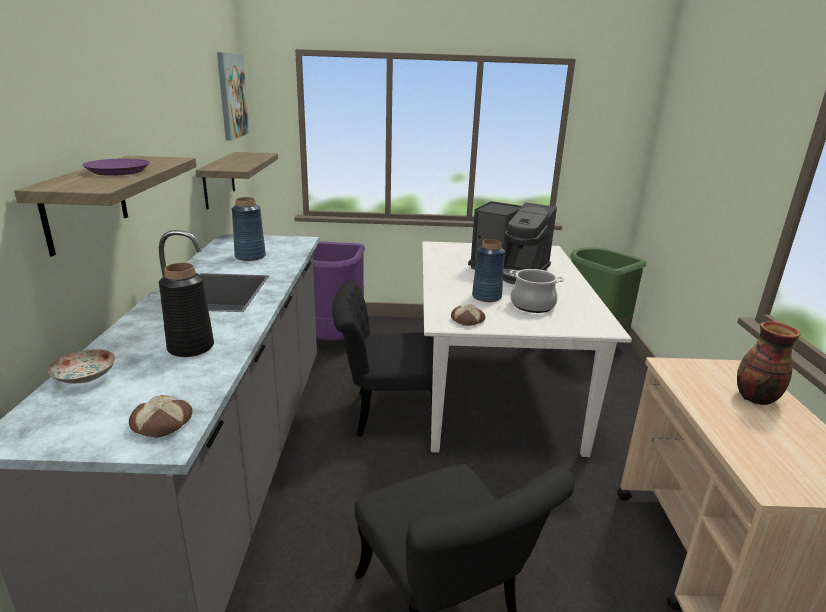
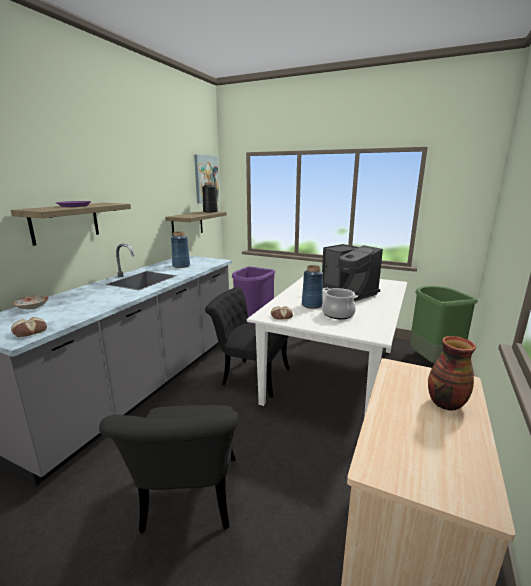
camera: 25 degrees right, 5 degrees down
black vase [159,263,214,357] -> black vase moved to [202,182,218,213]

